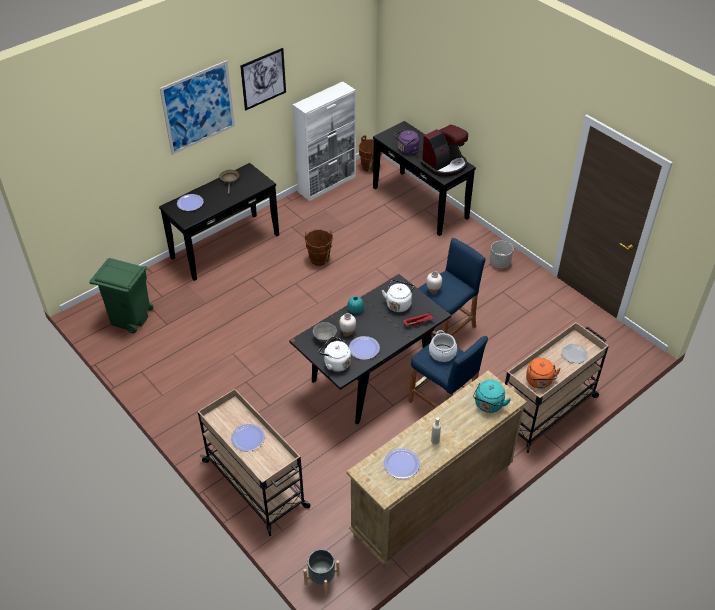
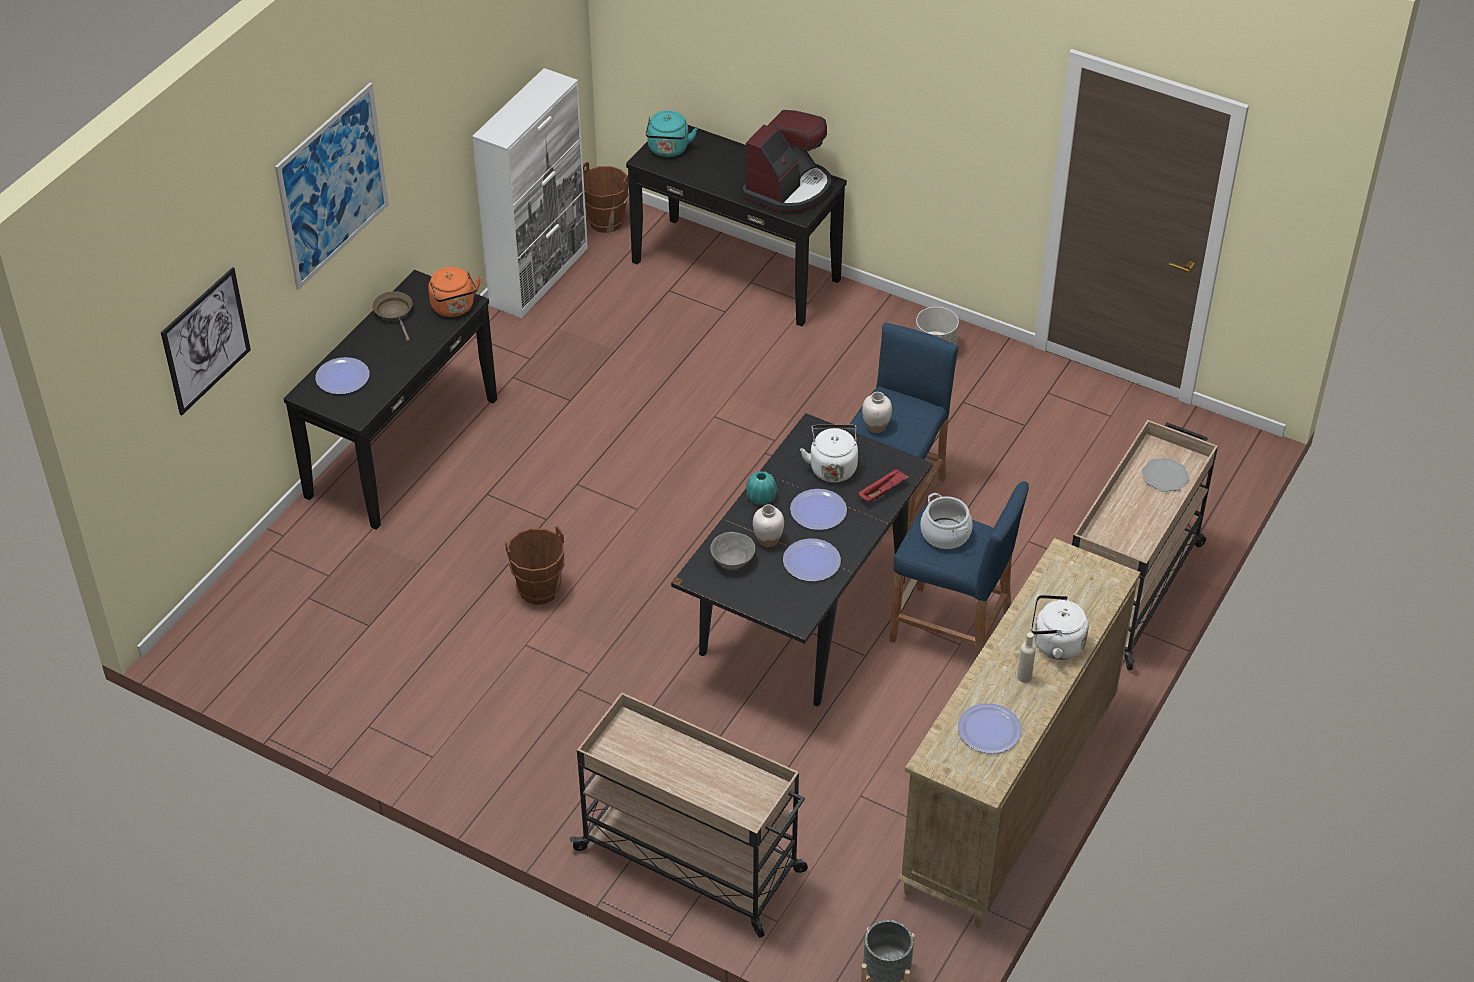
camera: 20 degrees left, 0 degrees up
green trash can [89,258,153,334] -> none
plate [231,424,265,451] -> plate moved to [790,489,847,530]
picture [240,48,286,111] -> picture moved to [161,267,251,415]
brown bucket [305,229,333,266] -> brown bucket moved to [505,526,564,605]
white kettle [319,337,351,372] -> white kettle moved to [1031,595,1089,660]
purple kettle [394,129,419,154] -> none
turquoise kettle [473,379,511,413] -> turquoise kettle moved to [646,110,697,157]
orange kettle [526,358,561,389] -> orange kettle moved to [428,267,481,317]

